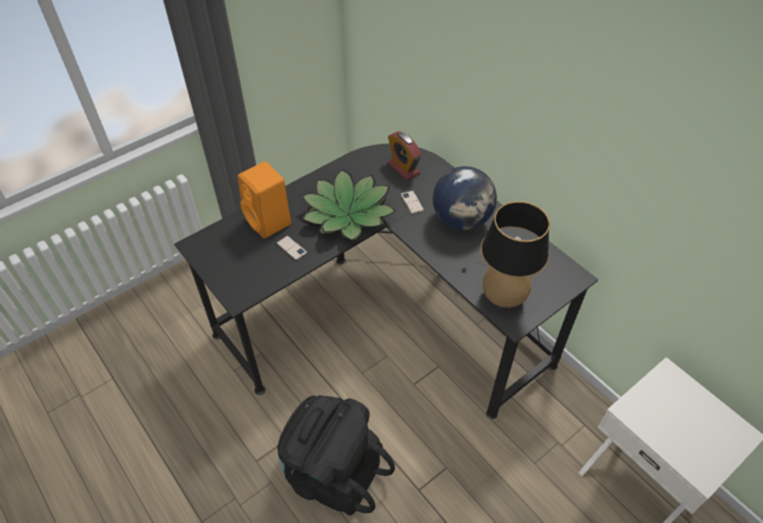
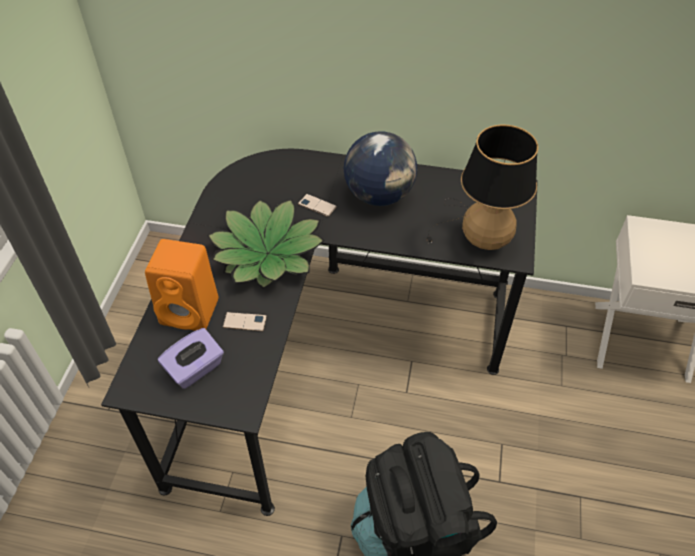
camera: 40 degrees left, 0 degrees up
alarm clock [388,132,422,180] -> none
none -> purple tissue box [158,328,224,389]

